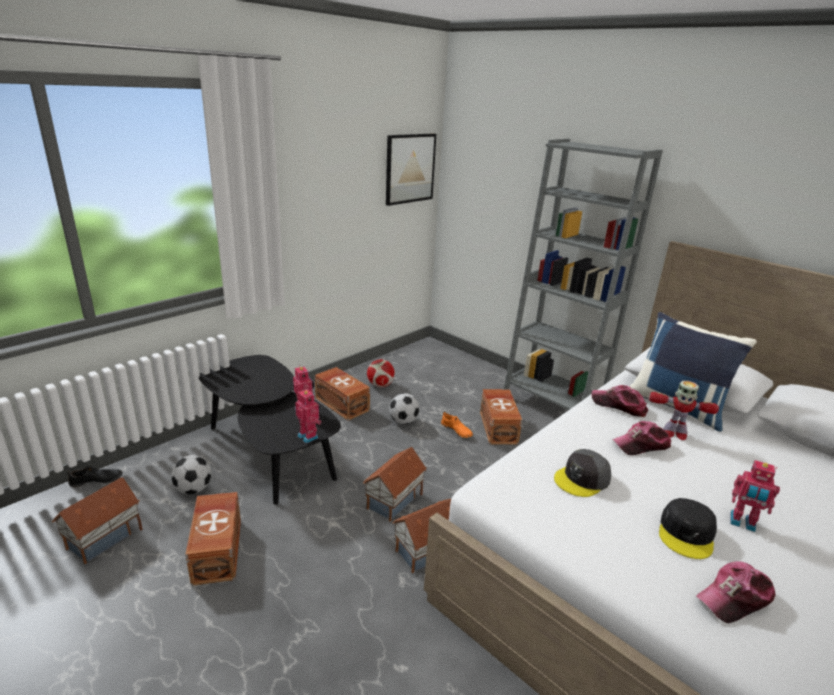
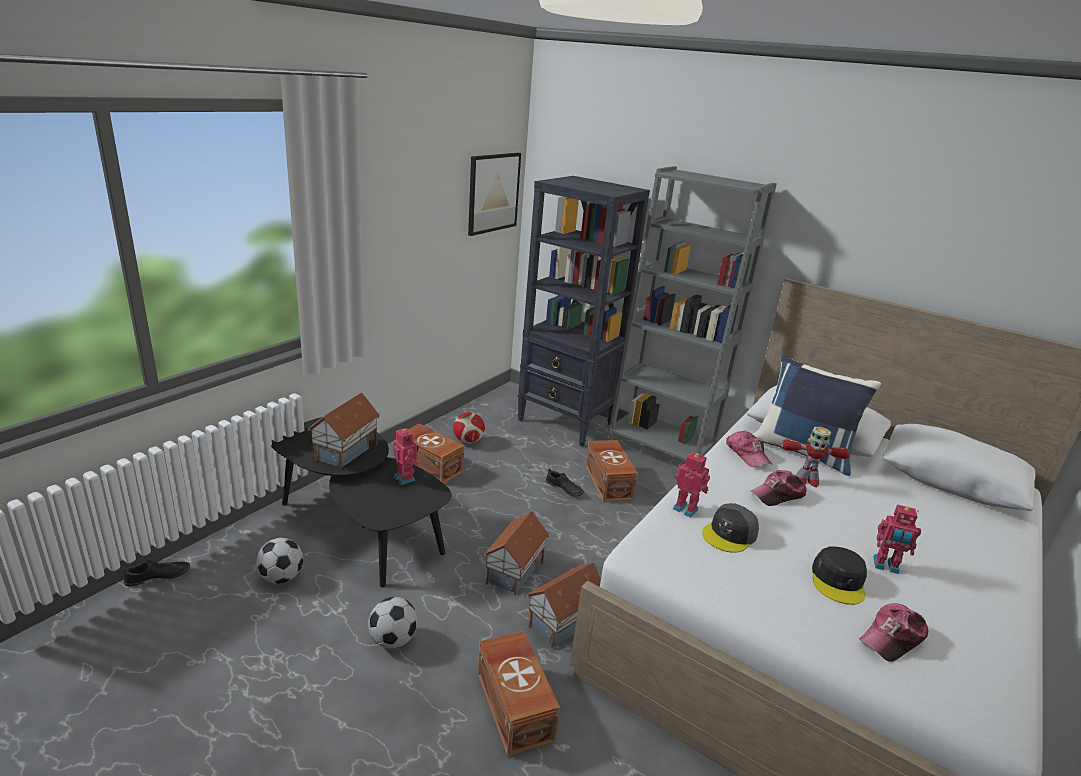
camera: 10 degrees left, 0 degrees up
toy house [52,477,143,564] -> toy house moved to [308,393,380,469]
brown storage box [185,492,241,586] -> brown storage box moved to [478,631,560,757]
toy robot [295,389,321,443] -> toy robot moved to [673,451,710,518]
football [389,393,419,424] -> football moved to [368,597,417,649]
orange shoe [441,411,473,438] -> black shoe [546,468,584,496]
cap [592,385,648,417] -> cap turned 135 degrees counterclockwise [726,431,772,467]
none -> black bookcase [517,176,650,447]

